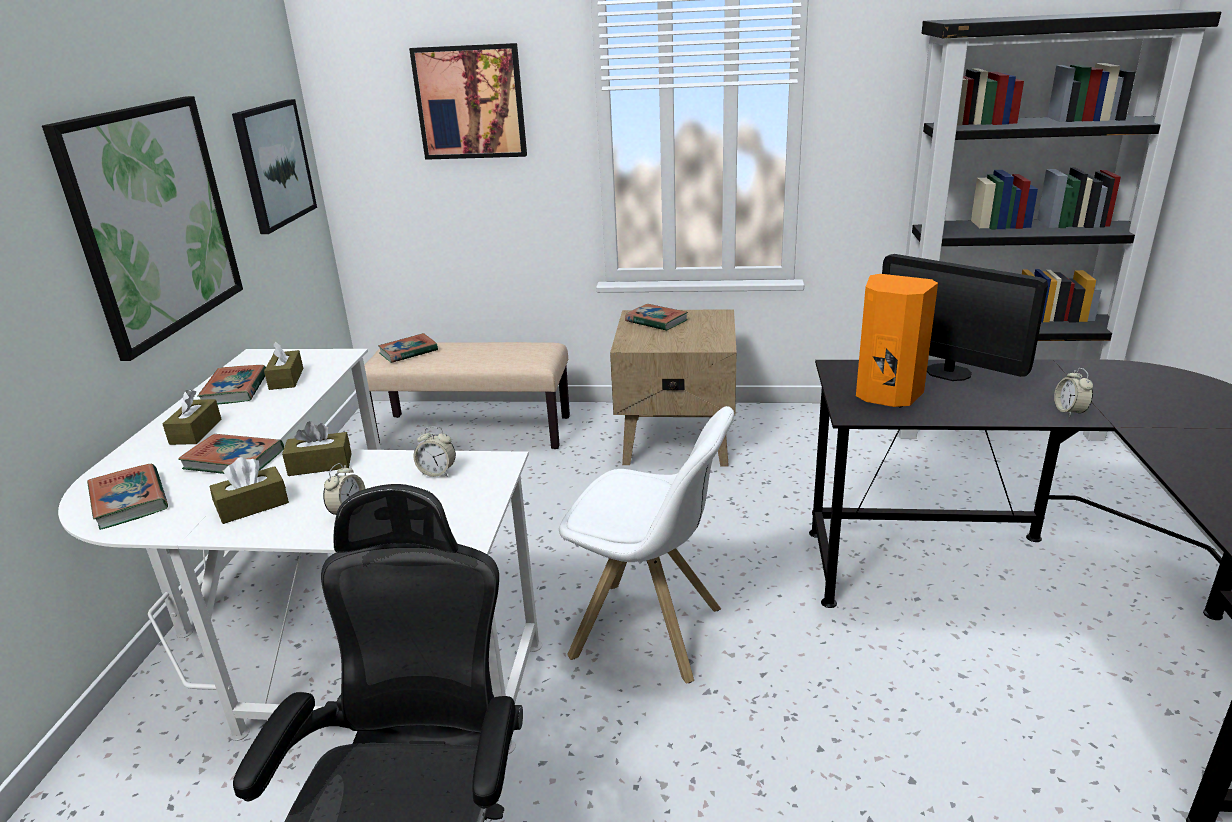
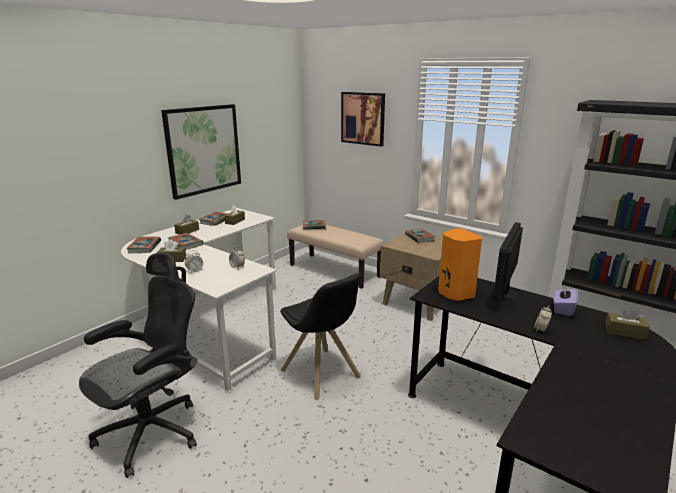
camera: 30 degrees right, 5 degrees down
picture [232,99,317,234] -> none
brown tissue box [282,421,352,476] -> brown tissue box moved to [605,307,650,340]
white chair [559,406,734,684] -> black chair [280,273,362,399]
monitor [882,254,1048,381] -> monitor turned 45 degrees clockwise [493,222,523,302]
none -> purple tissue box [553,284,578,316]

